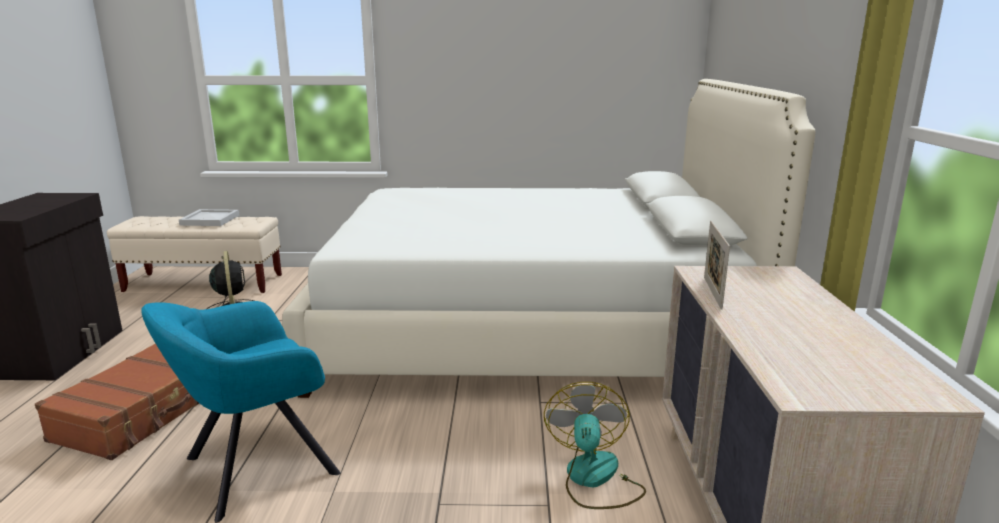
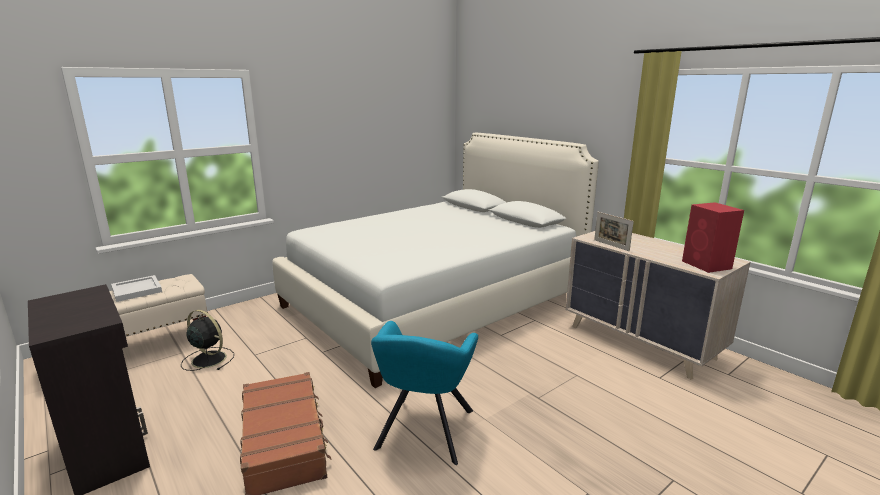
camera: 40 degrees left, 0 degrees up
fan [544,382,646,509] -> none
none -> red speaker [682,202,744,273]

